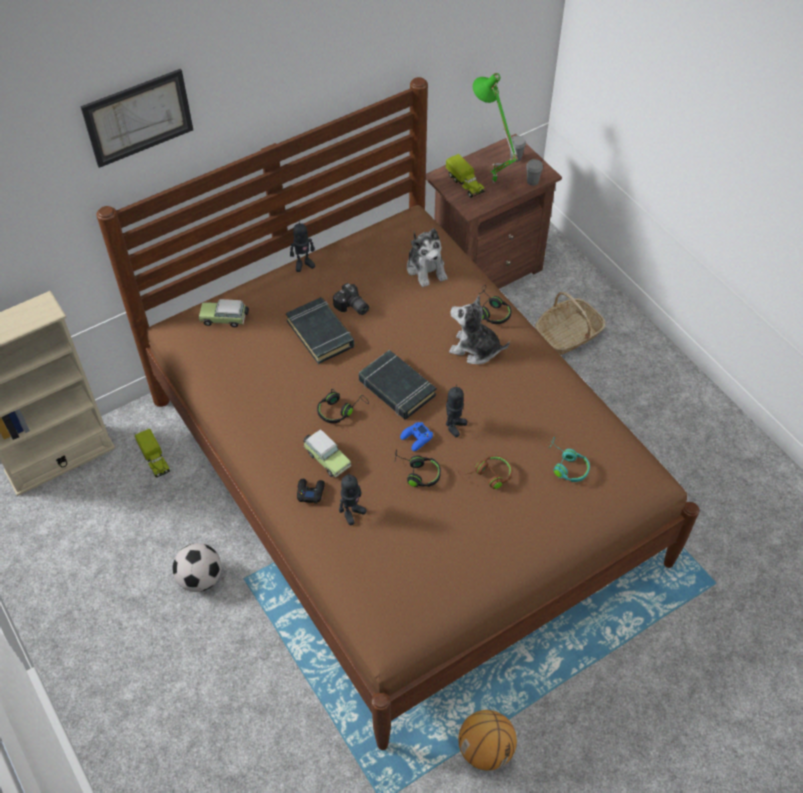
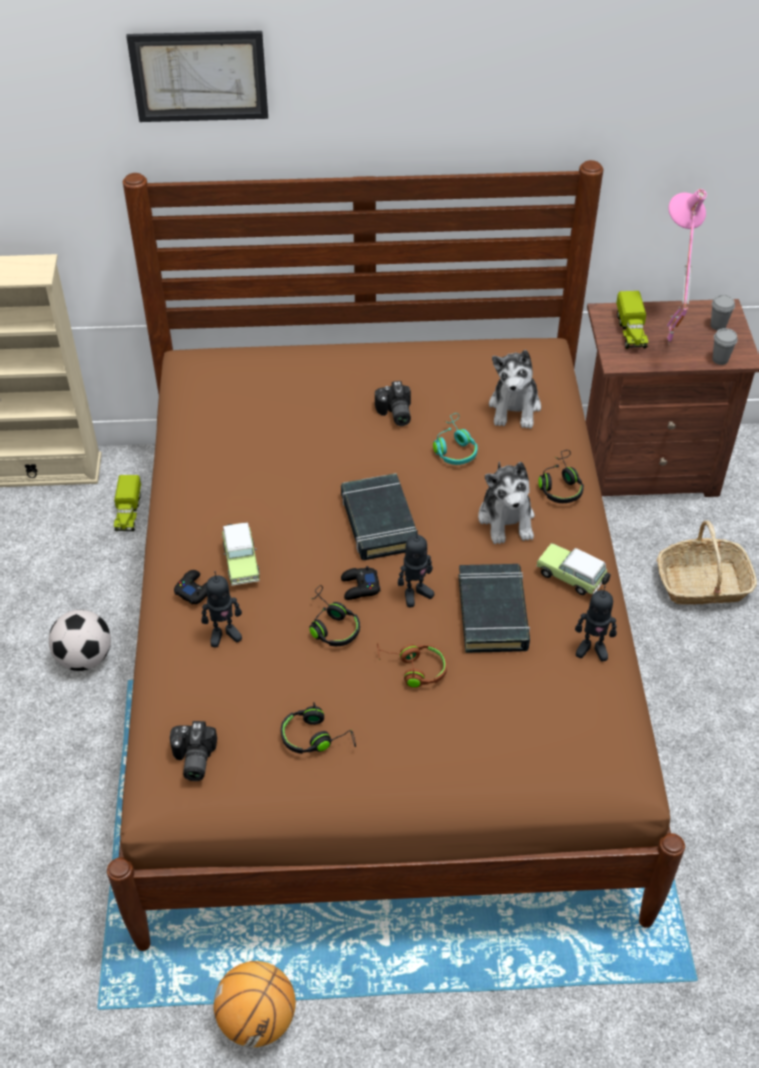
camera: 30 degrees right, 5 degrees down
toy car [199,299,249,327] -> toy car moved to [537,543,610,595]
black book [286,297,354,364] -> black book moved to [458,564,530,653]
toy robot [290,222,315,272] -> toy robot moved to [575,586,617,661]
black headphones [317,389,369,423] -> black headphones moved to [281,702,356,754]
blue game controller [400,422,433,451] -> black game controller [341,566,380,600]
plush toy [449,296,510,364] -> plush toy turned 150 degrees counterclockwise [478,461,535,544]
green table lamp [473,73,518,184] -> pink table lamp [667,189,707,342]
turquoise headphones [548,437,590,482] -> turquoise headphones moved to [433,413,478,465]
none -> camera [170,721,217,781]

